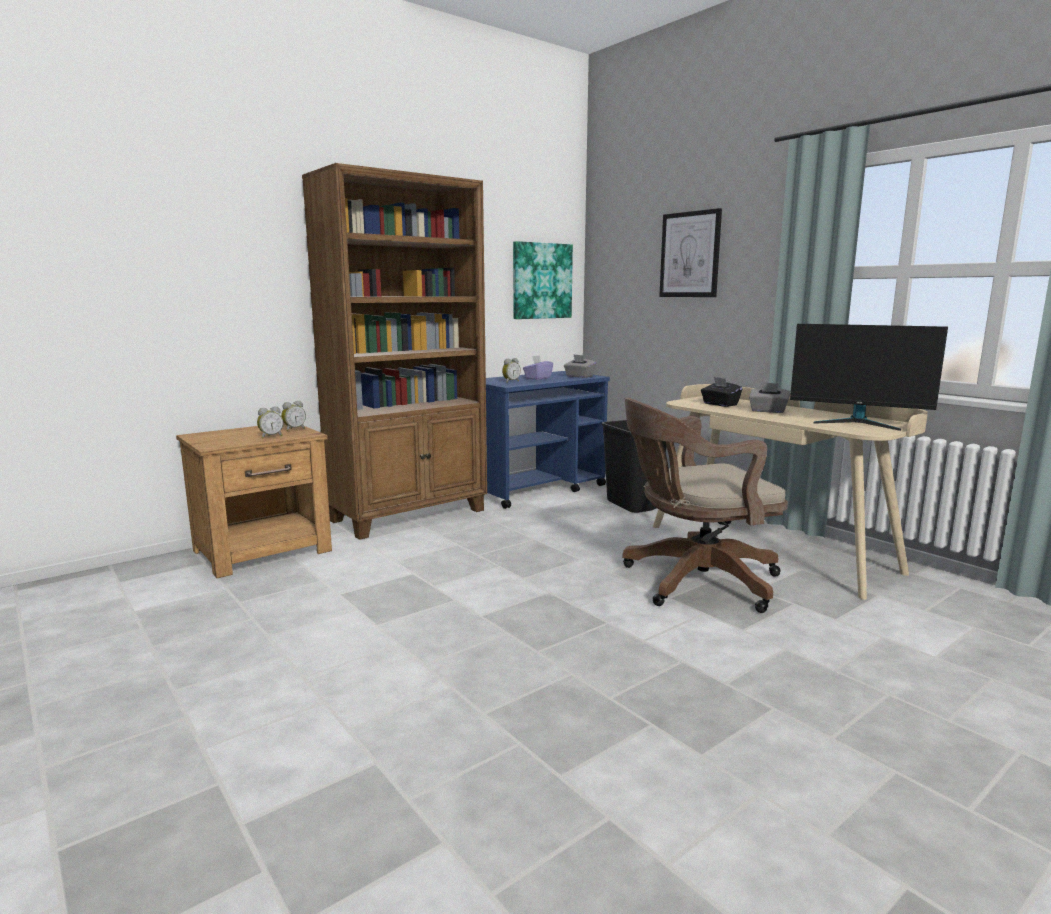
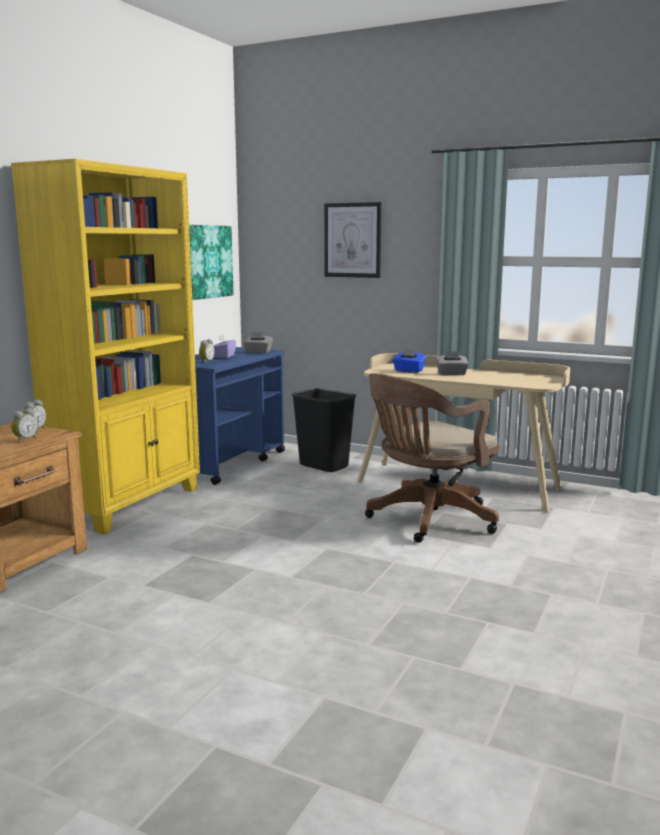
camera: 25 degrees left, 0 degrees up
brown bookcase [302,163,487,540] -> yellow bookcase [11,159,200,535]
black tissue box [701,377,742,407] -> blue tissue box [392,348,426,373]
monitor [790,324,948,431] -> none

